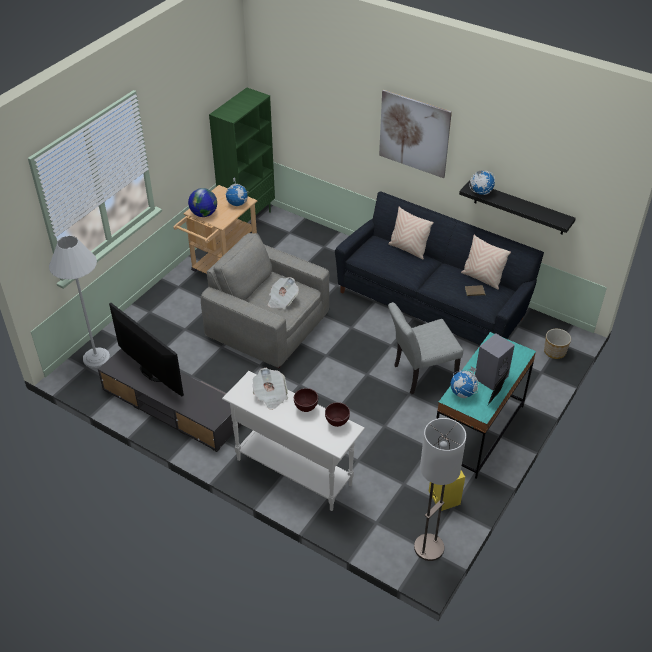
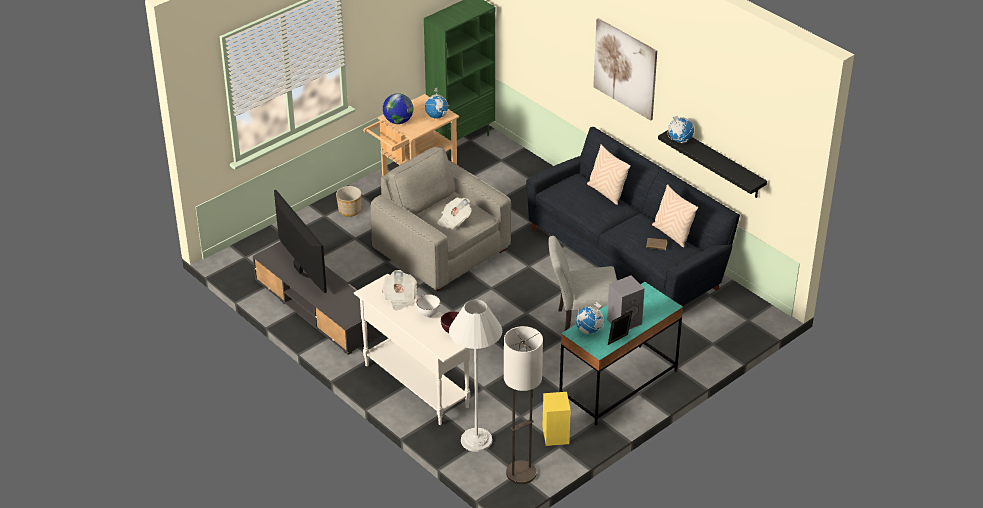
camera: 15 degrees right, 5 degrees down
white floor lamp [49,236,110,368] -> white floor lamp moved to [449,299,502,452]
brown bowl [294,388,318,412] -> white bowl [416,294,441,318]
planter [544,329,571,359] -> planter moved to [336,186,362,217]

